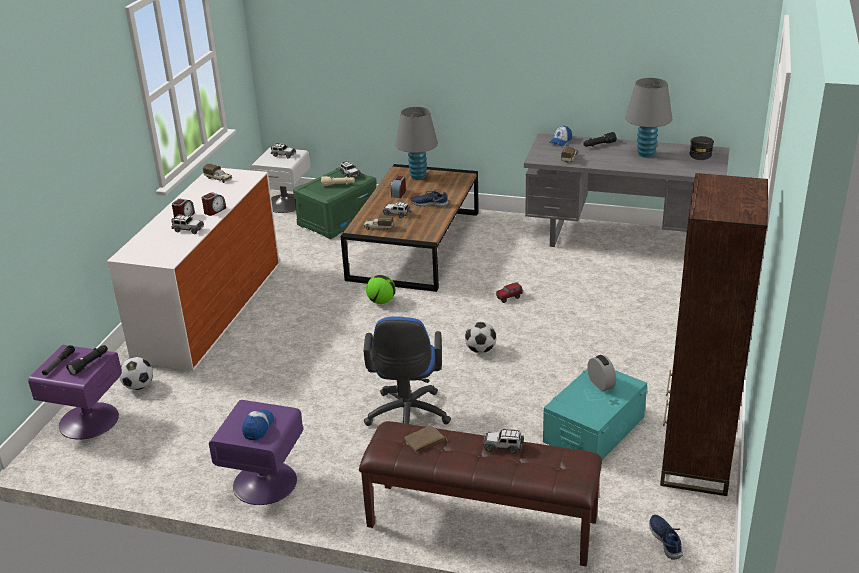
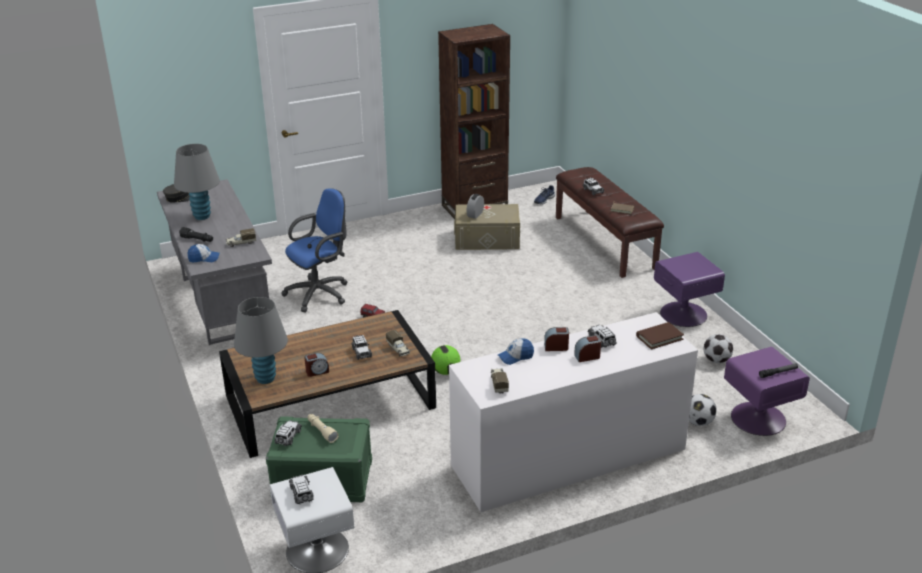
camera: 130 degrees left, 0 degrees up
black flashlight [66,345,108,375] -> none
cap [242,410,274,440] -> cap moved to [498,339,534,365]
blue office chair [364,316,451,426] -> blue office chair moved to [281,188,347,312]
blue shoe [411,190,449,207] -> none
football [465,322,496,354] -> football moved to [704,334,733,363]
turquoise storage box [543,369,647,460] -> beige storage box [454,204,520,250]
none -> brown book [636,322,684,349]

